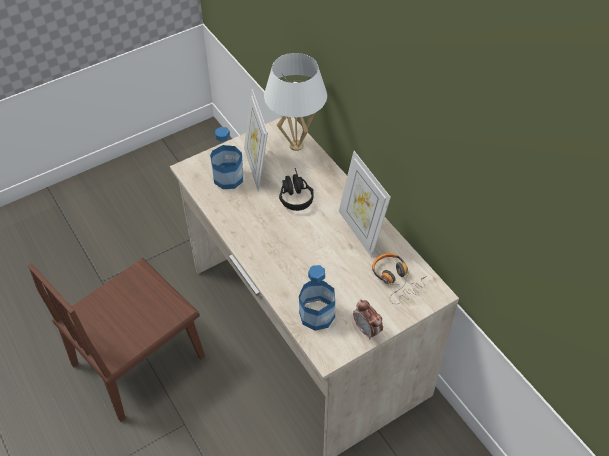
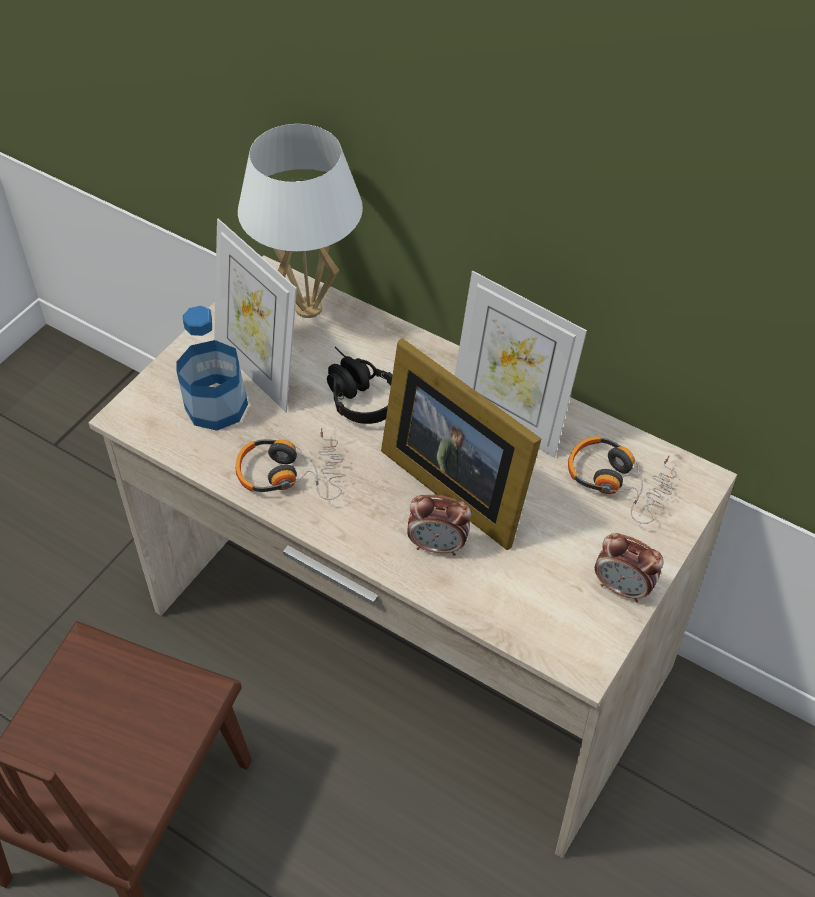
camera: 25 degrees left, 0 degrees up
bottle [299,265,335,331] -> none
none -> headphones [236,428,345,500]
none -> picture frame [381,338,541,550]
none -> alarm clock [407,495,471,556]

